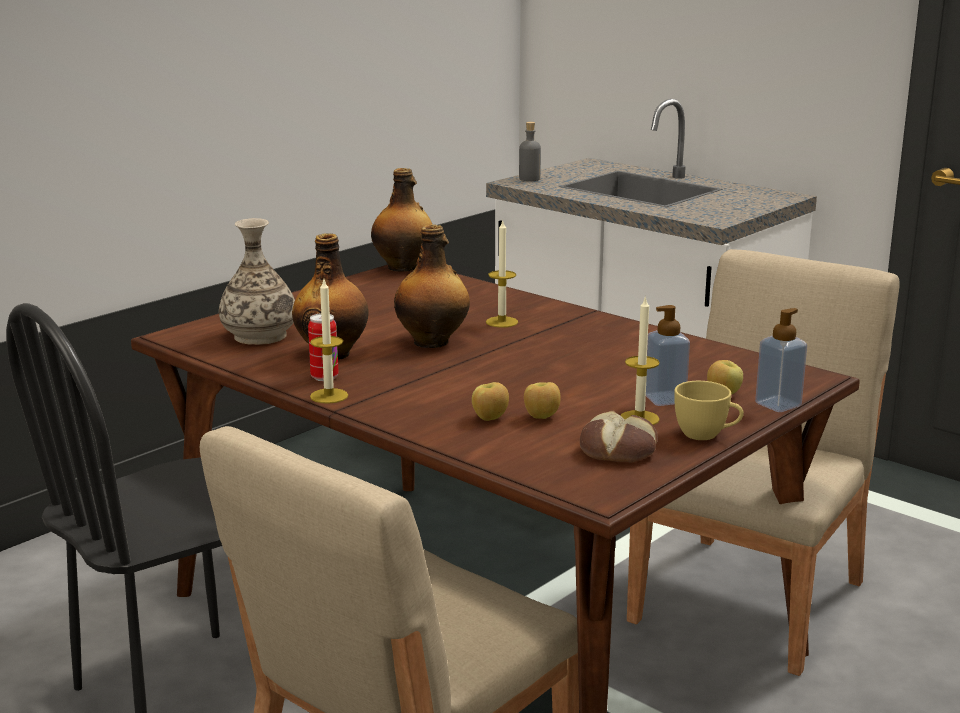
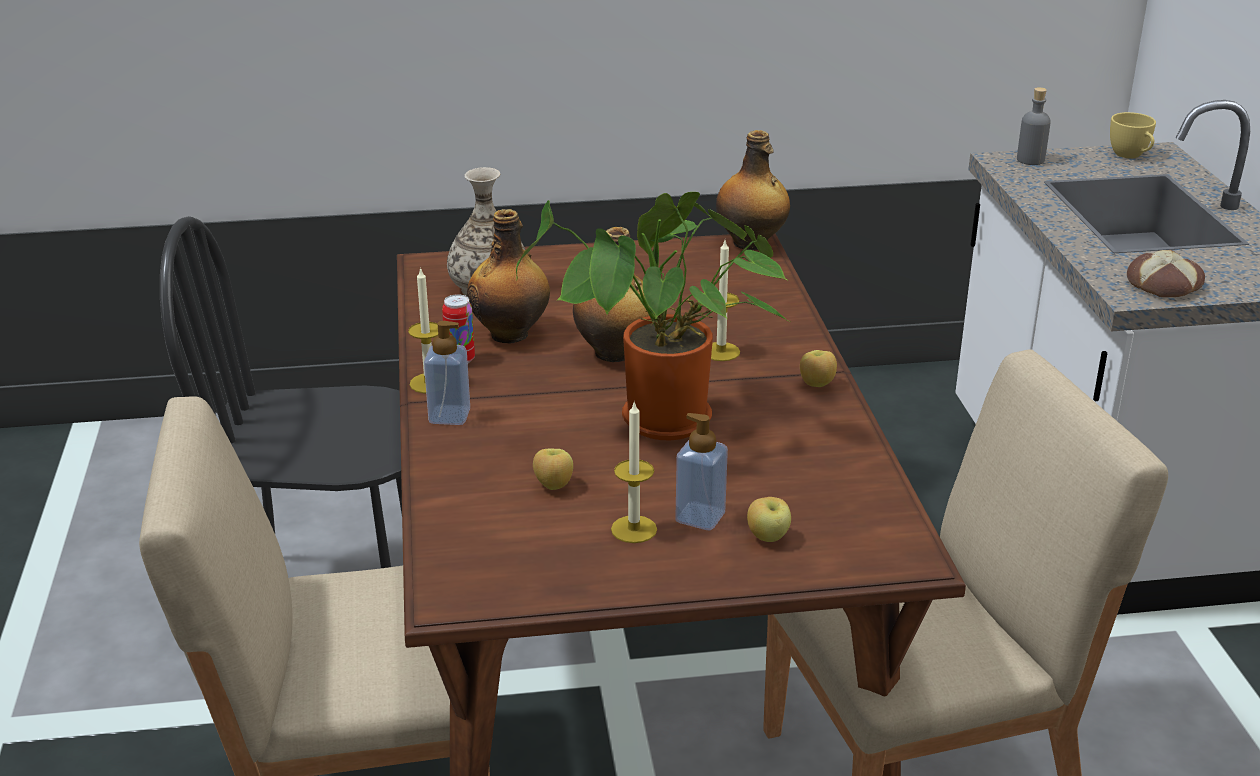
camera: 40 degrees right, 10 degrees up
apple [472,382,509,421] -> apple moved to [800,350,837,387]
bread [580,410,658,463] -> bread moved to [1127,250,1205,297]
yellow cup [674,381,744,440] -> yellow cup moved to [1110,112,1156,158]
soap dispenser [755,308,807,412] -> soap dispenser moved to [424,321,470,425]
none -> potted plant [516,192,790,440]

